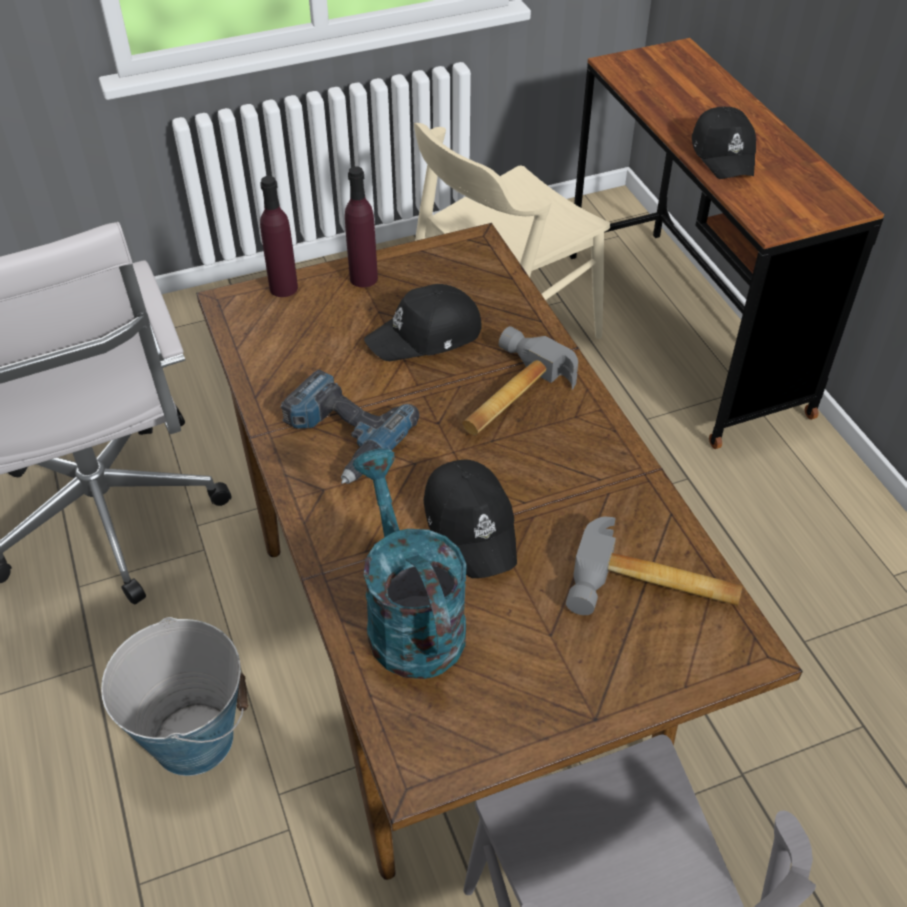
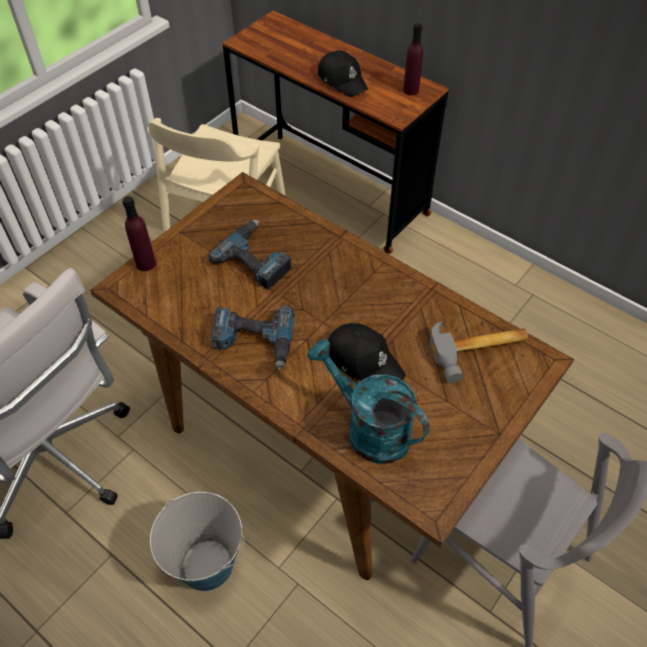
camera: 30 degrees left, 5 degrees up
purple bottle [345,166,378,287] -> purple bottle moved to [403,23,423,95]
black cap [364,284,481,361] -> power drill [208,220,292,290]
hammer [462,326,578,435] -> none

